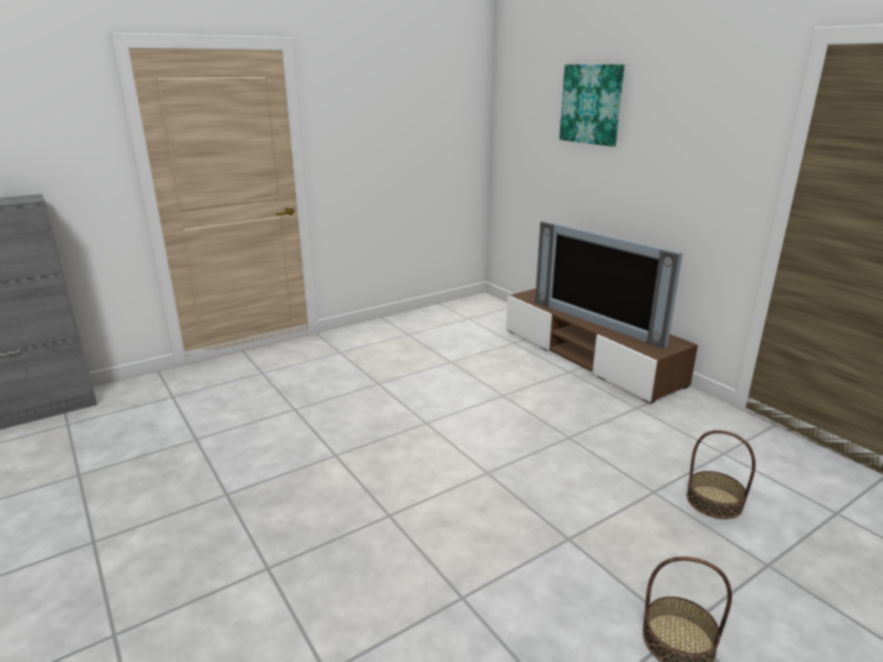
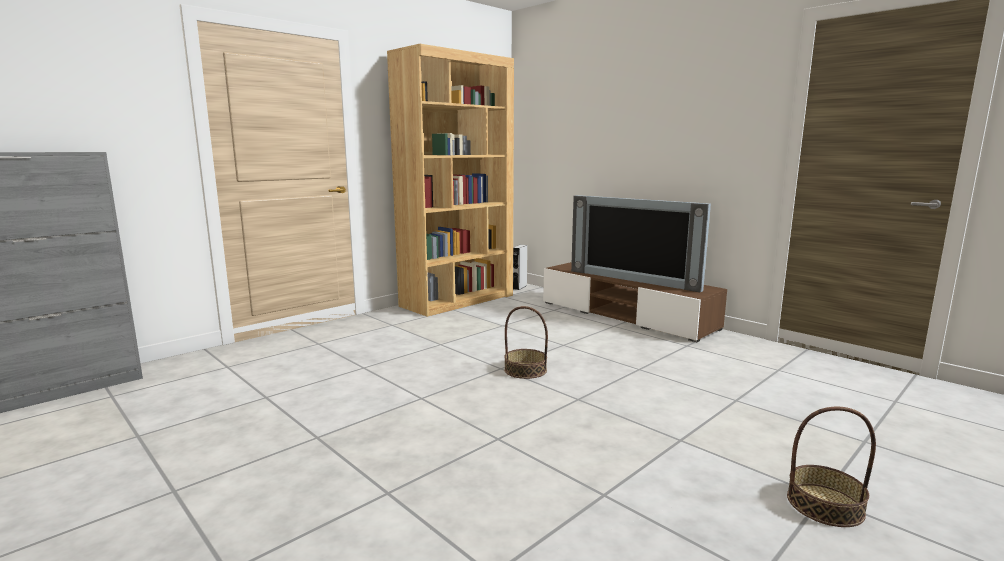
camera: 10 degrees left, 10 degrees down
picture [559,64,624,147] -> none
basket [687,430,756,519] -> basket moved to [504,306,548,379]
none -> brown bookcase [387,44,514,317]
none -> grey speaker [513,245,527,290]

